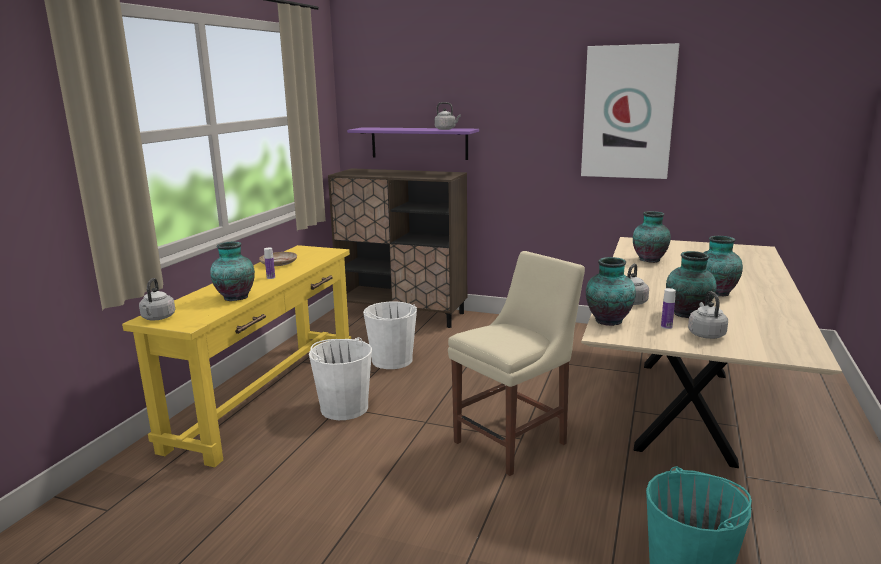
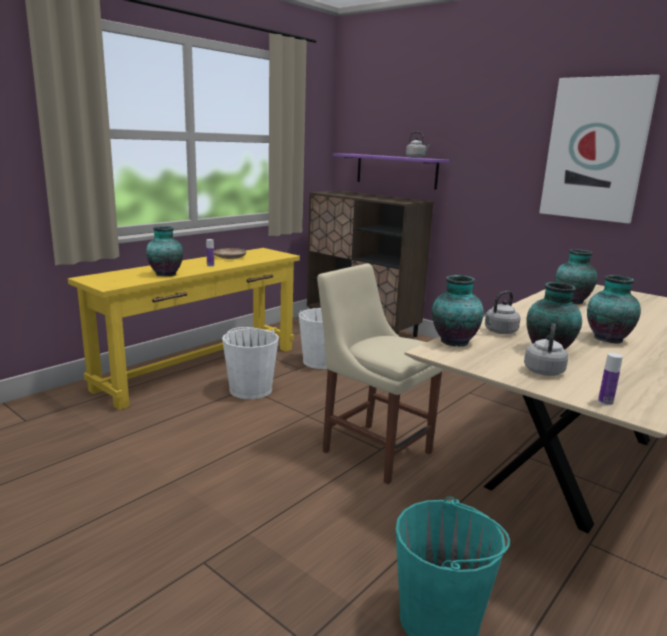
camera: 20 degrees right, 0 degrees up
grey kettle [139,278,175,320] -> none
beige chair [448,251,585,476] -> beige chair turned 120 degrees counterclockwise [317,263,444,484]
bottle [661,288,676,329] -> bottle moved to [598,353,623,405]

